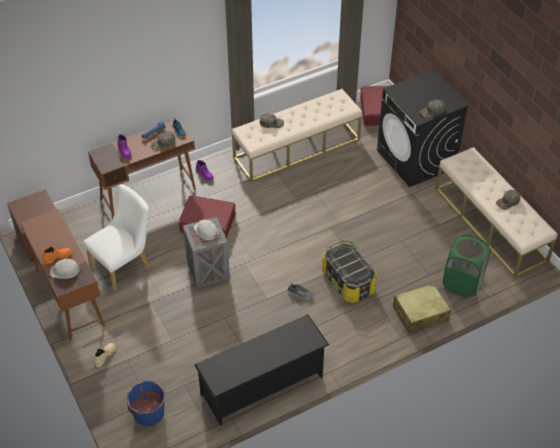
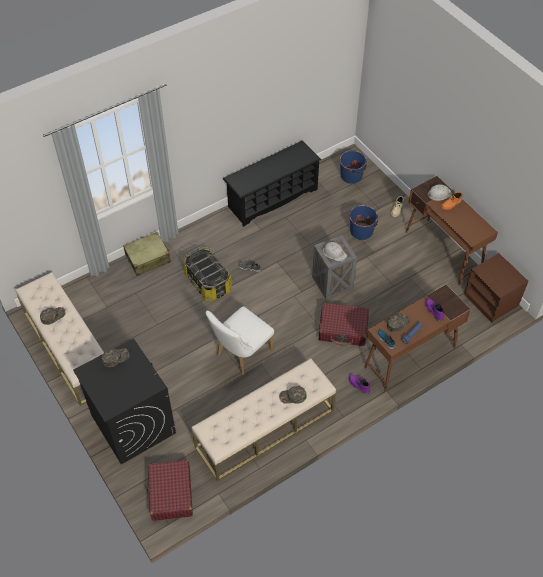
camera: 175 degrees right, 5 degrees up
white chair [83,184,150,292] -> white chair moved to [206,306,274,375]
green laundry basket [443,235,491,298] -> none
none -> blue bucket [349,205,378,240]

